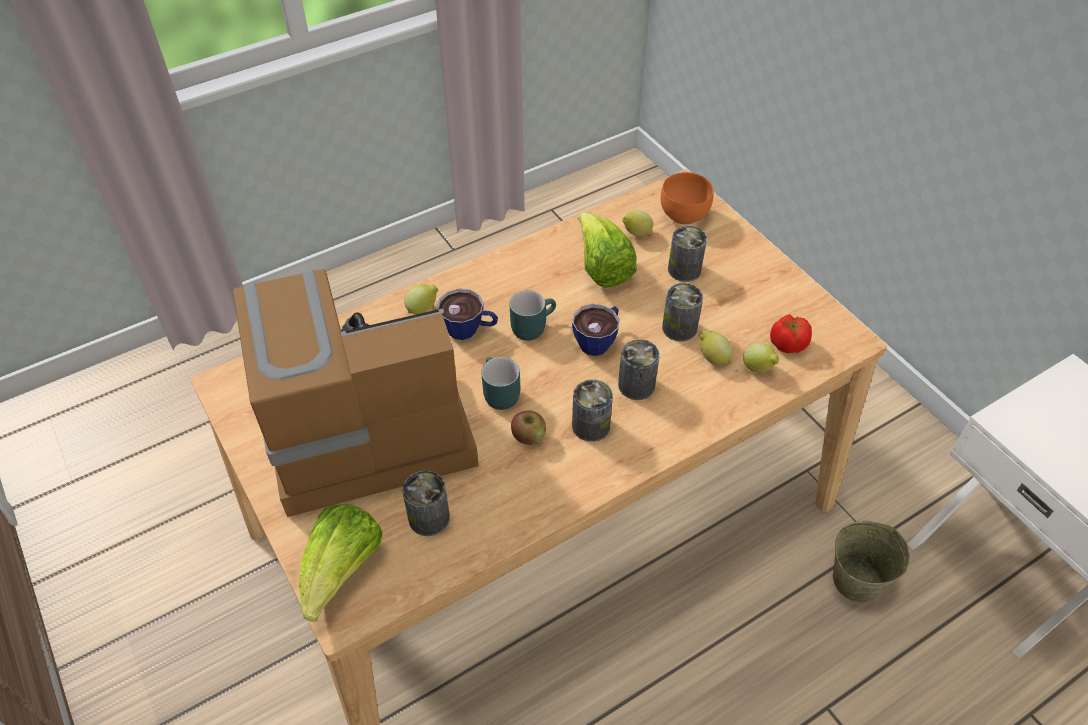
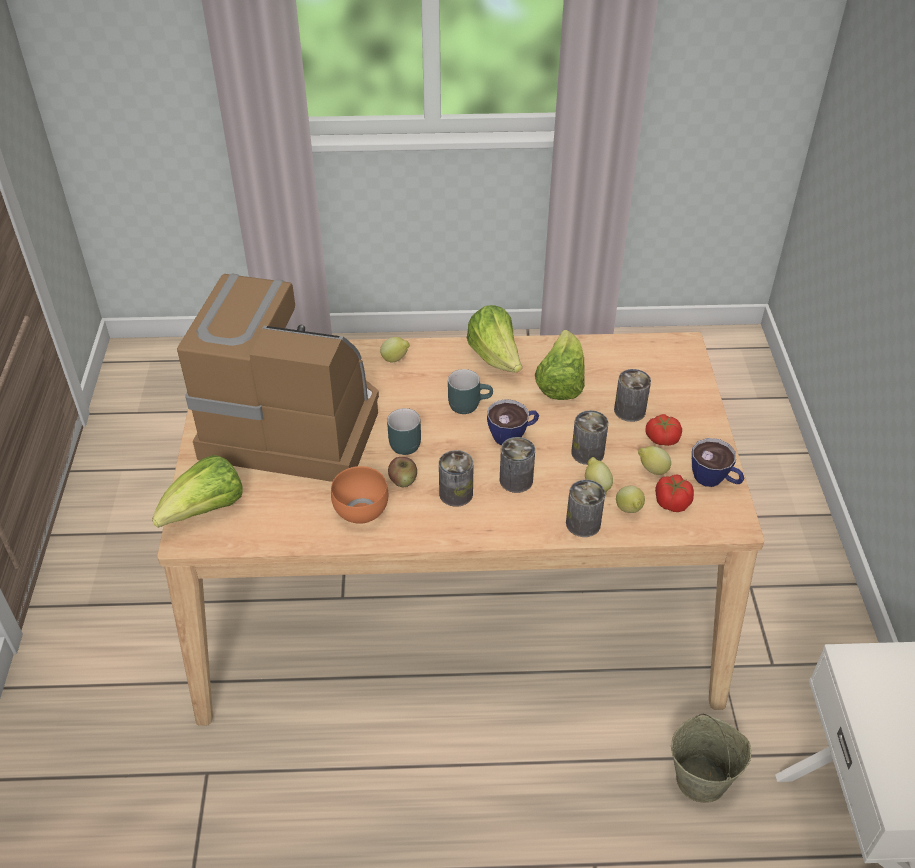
camera: 30 degrees right, 5 degrees down
can [402,471,450,536] -> can moved to [566,480,605,537]
cup [437,288,498,340] -> cup moved to [692,438,745,487]
lemon [622,210,653,237] -> lemon moved to [638,446,671,475]
orange bowl [660,172,714,225] -> orange bowl moved to [331,466,388,524]
none -> lettuce [467,305,522,372]
none -> tomato [645,414,682,446]

